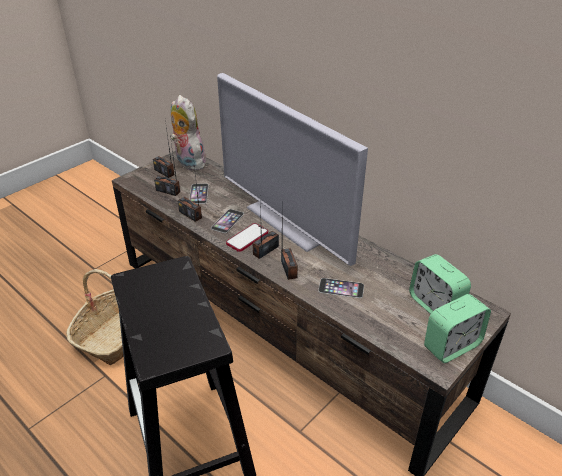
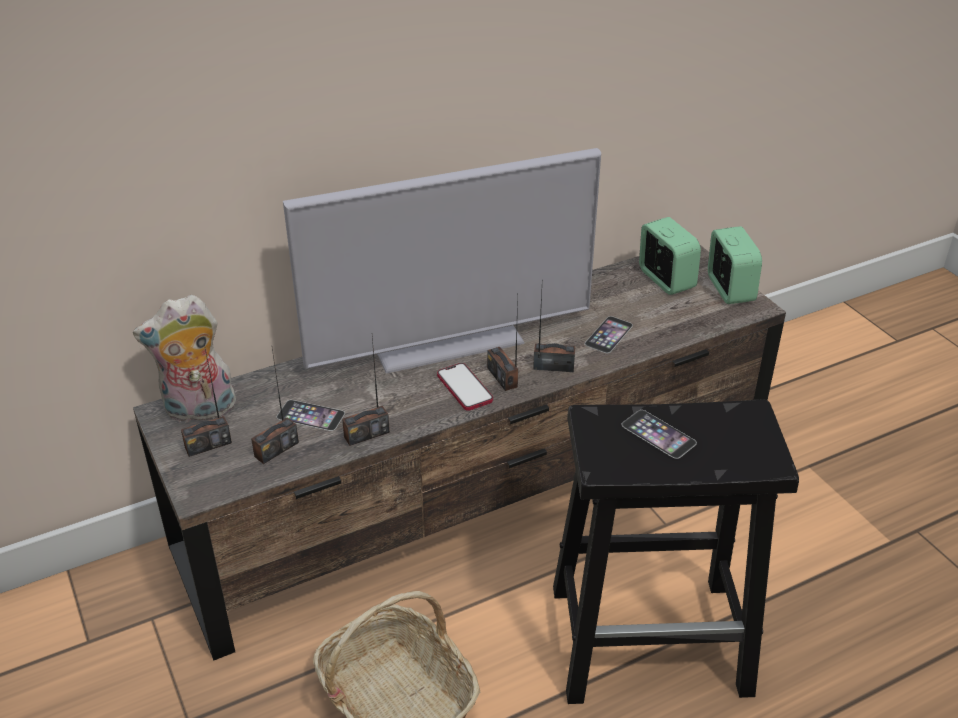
camera: 70 degrees left, 0 degrees up
phone [211,209,244,233] -> phone moved to [622,410,697,459]
alarm clock [409,254,471,314] -> alarm clock turned 105 degrees counterclockwise [639,217,701,295]

